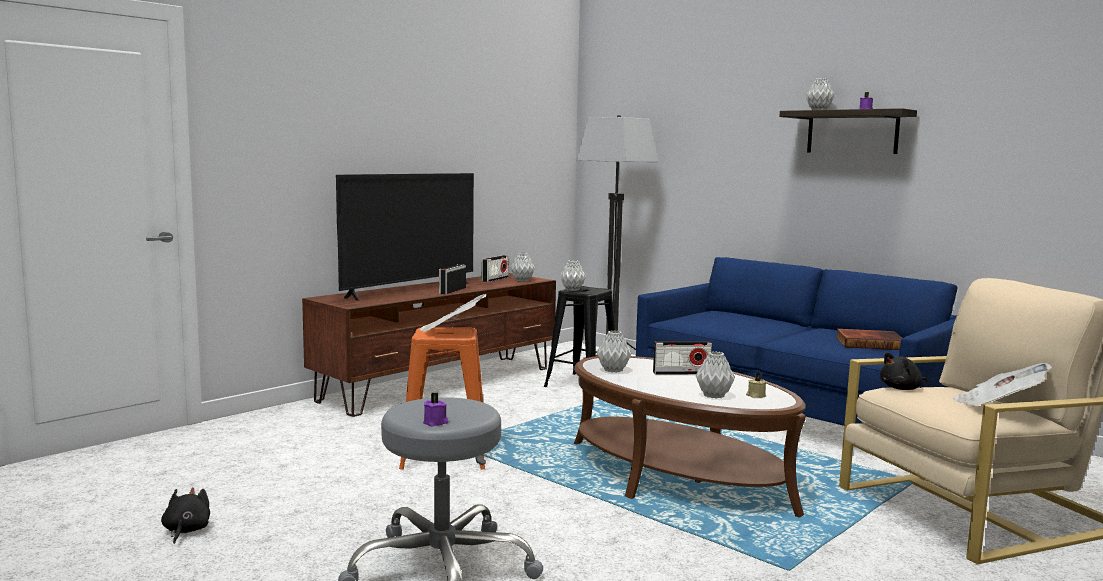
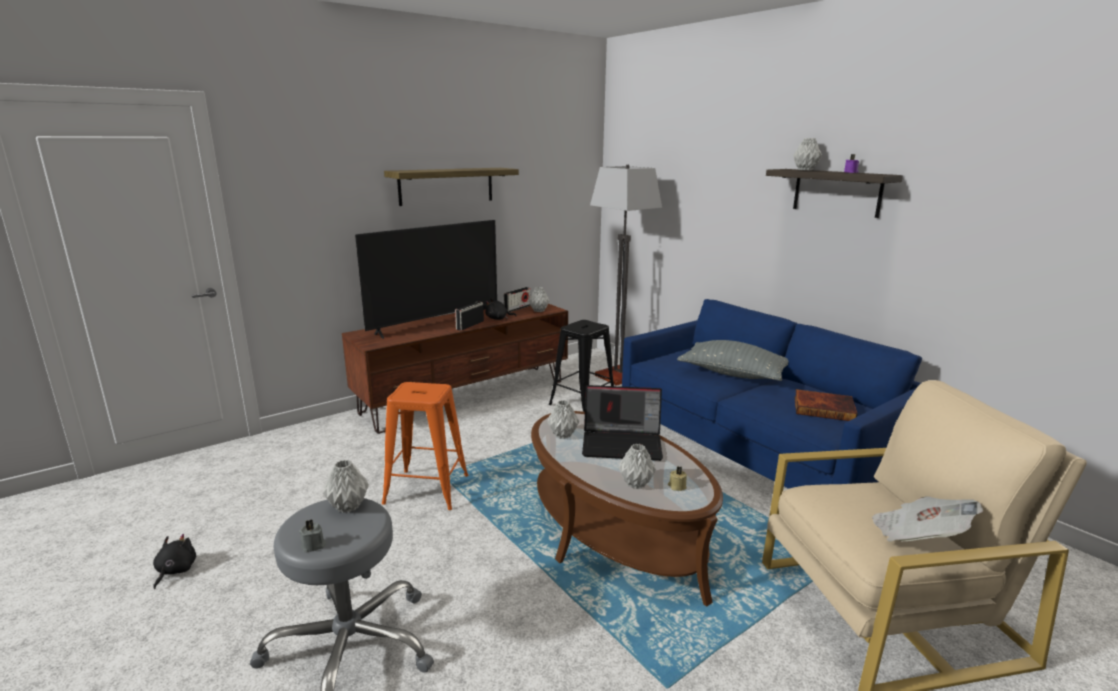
camera: 10 degrees right, 10 degrees up
newspaper [420,294,486,332] -> none
purple candle [423,393,448,427] -> grey candle [299,519,326,553]
grey vase [560,260,586,291] -> grey vase moved to [323,460,369,513]
radio [653,341,712,375] -> laptop [582,385,663,461]
black plush toy [880,352,928,390] -> black plush toy moved to [485,298,517,320]
none -> shelf [384,168,519,206]
none -> grey pillow [677,340,789,381]

